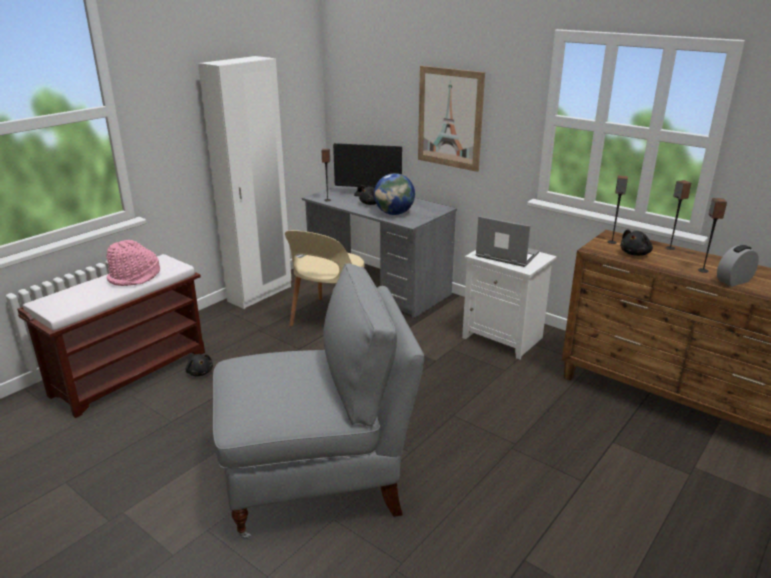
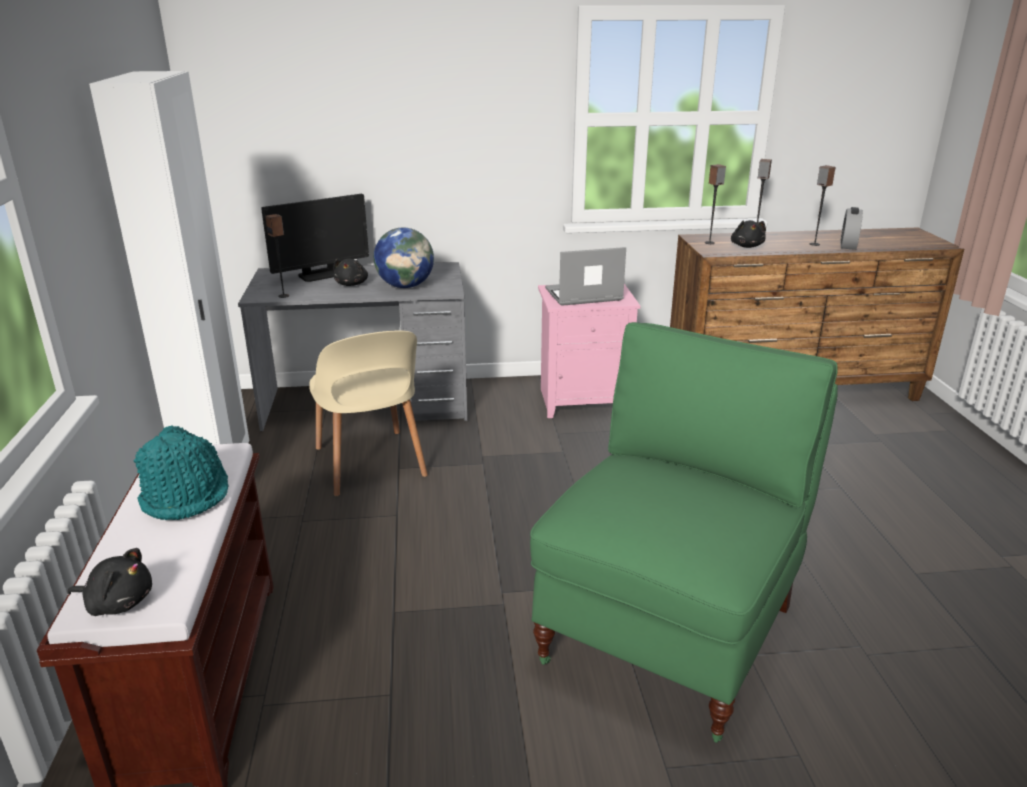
camera: 45 degrees left, 0 degrees up
pink hat [106,240,160,286] -> turquoise hat [134,425,229,520]
black plush toy [186,354,213,376] -> black plush toy moved to [68,548,152,616]
grey chair [213,263,424,539] -> green chair [530,322,838,743]
picture [418,66,485,172] -> none
white nightstand [462,250,557,360] -> pink nightstand [538,284,640,418]

